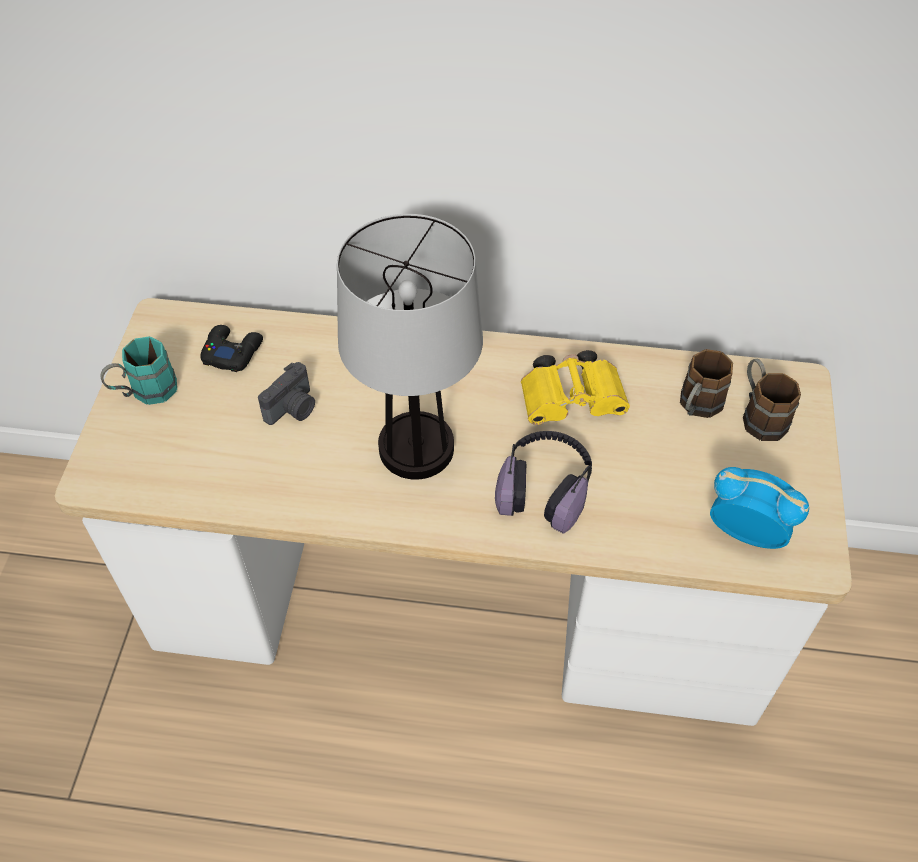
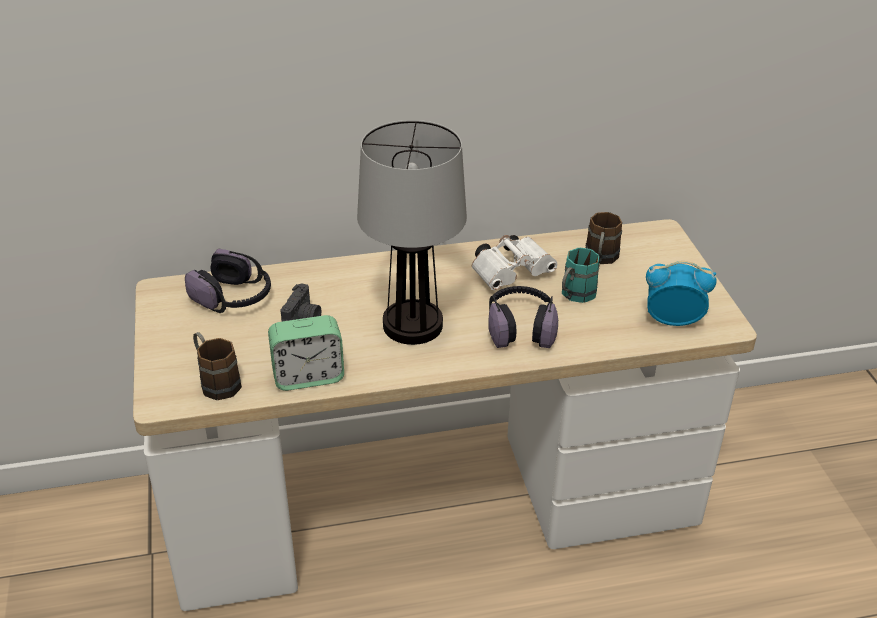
camera: 20 degrees left, 15 degrees down
turquoise mug [100,336,177,405] -> turquoise mug moved to [562,247,600,303]
black game controller [200,325,263,372] -> headphones [185,249,271,313]
yellow binoculars [521,350,630,425] -> white binoculars [472,235,557,290]
brown mug [743,359,801,441] -> brown mug moved to [193,332,242,400]
none -> alarm clock [268,315,344,391]

